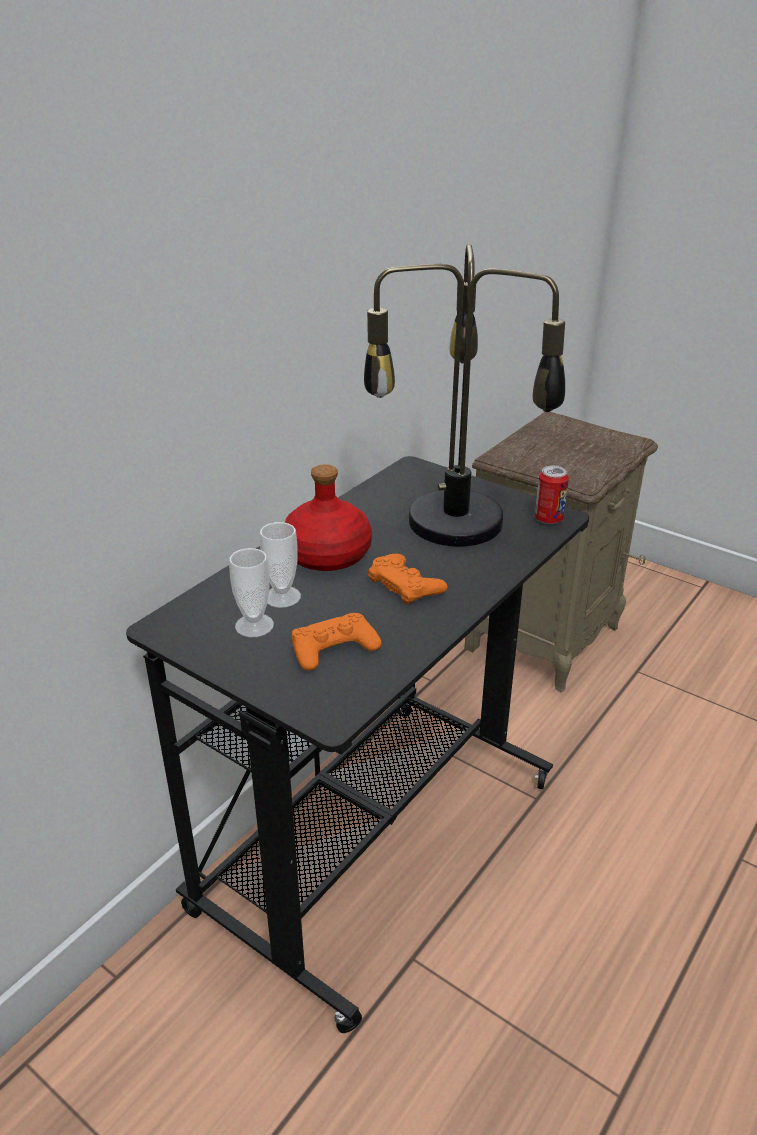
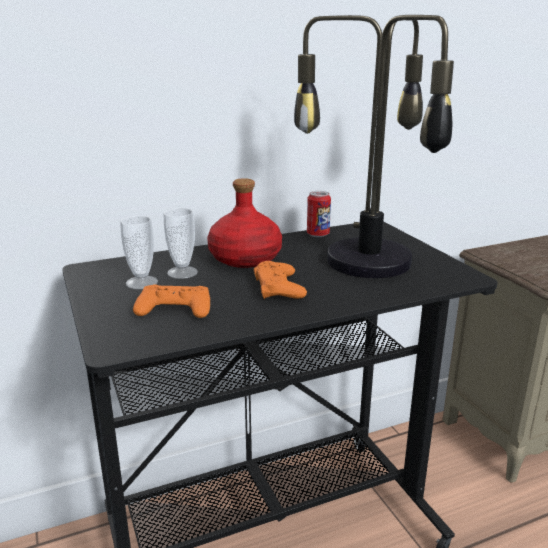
camera: 30 degrees right, 10 degrees down
can [535,466,569,524] -> can moved to [307,191,331,237]

